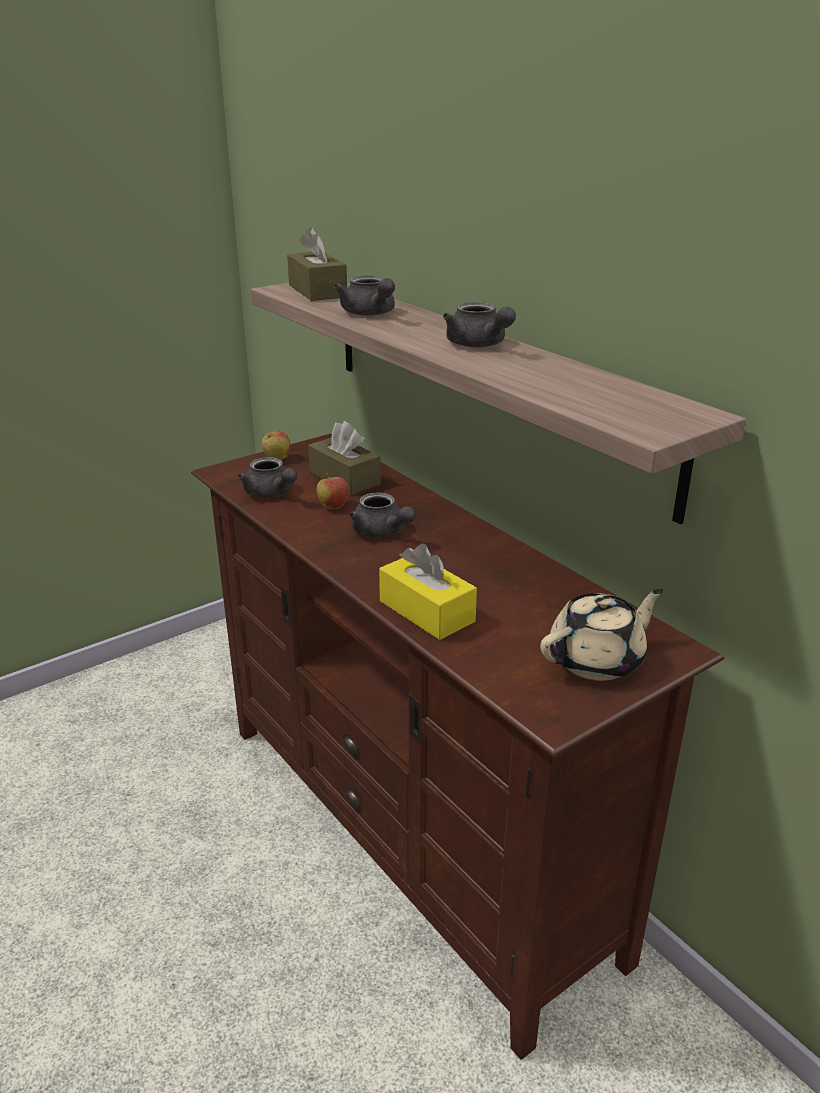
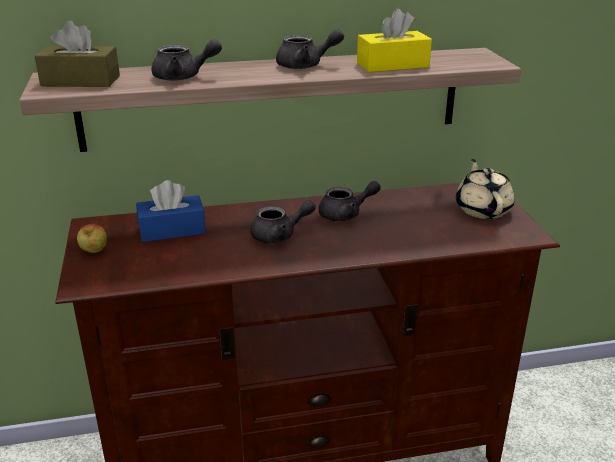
camera: 65 degrees left, 0 degrees up
grey teapot [238,457,297,498] -> grey teapot moved to [319,181,381,221]
brown tissue box [308,421,381,495] -> blue tissue box [136,180,206,242]
apple [317,473,349,509] -> none
yellow tissue box [379,543,477,640] -> yellow tissue box moved to [357,8,432,72]

